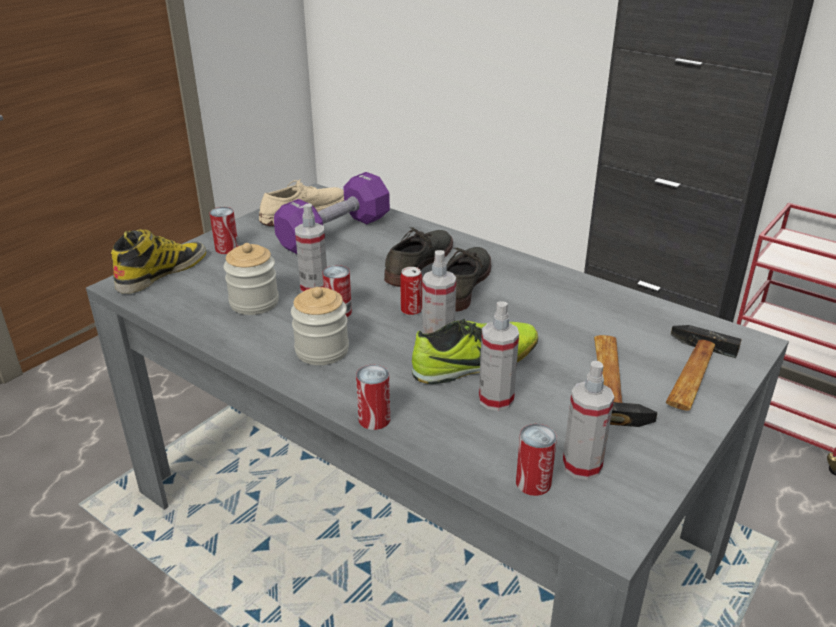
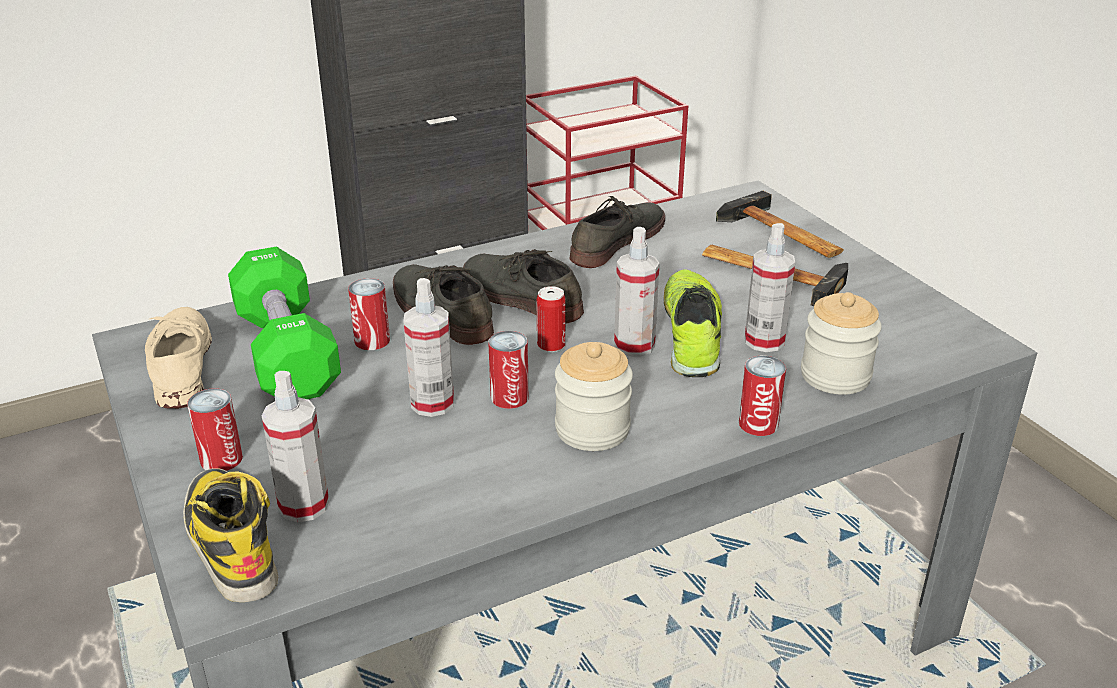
camera: 65 degrees left, 0 degrees up
jar [223,243,279,315] -> jar moved to [801,292,882,395]
purple dumbbell [274,172,390,254] -> green dumbbell [228,247,341,399]
can [516,424,557,496] -> can moved to [348,278,390,350]
spray bottle [562,361,614,480] -> spray bottle moved to [262,371,329,522]
none -> grey shoe [569,196,665,268]

